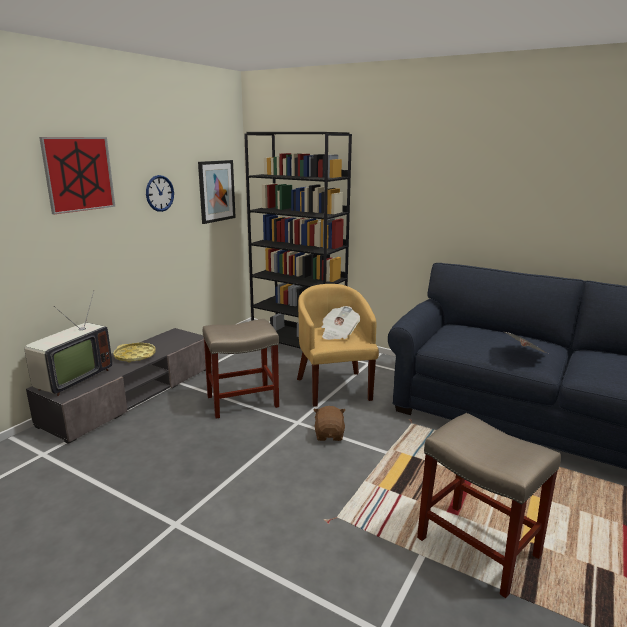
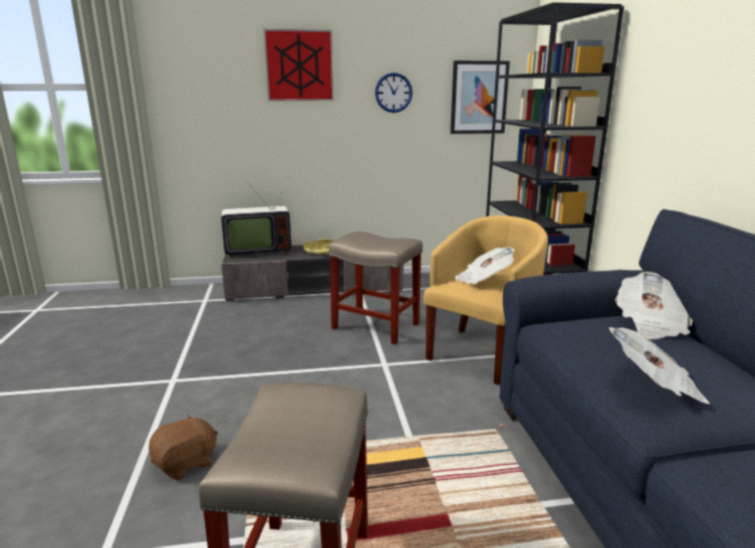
camera: 50 degrees right, 0 degrees up
brown plush toy [313,406,346,441] -> brown plush toy moved to [149,414,218,480]
none -> newspaper [615,272,692,339]

